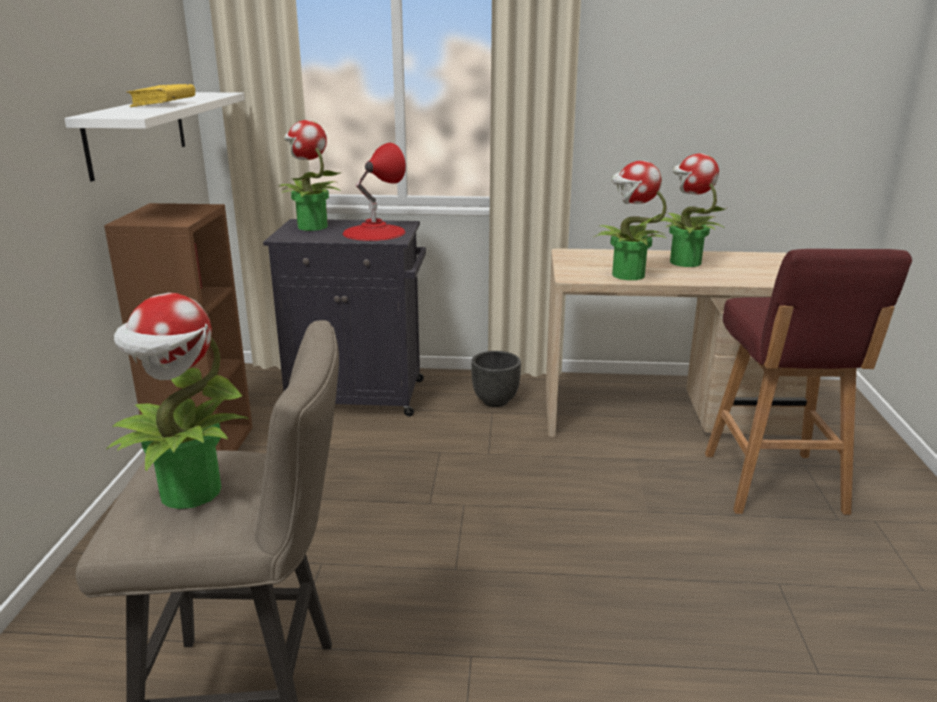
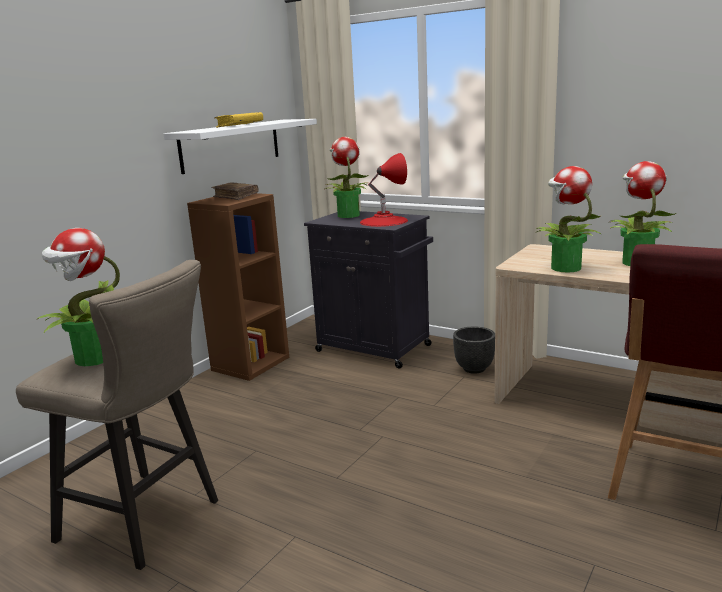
camera: 30 degrees right, 5 degrees down
none -> brown book [212,182,259,200]

